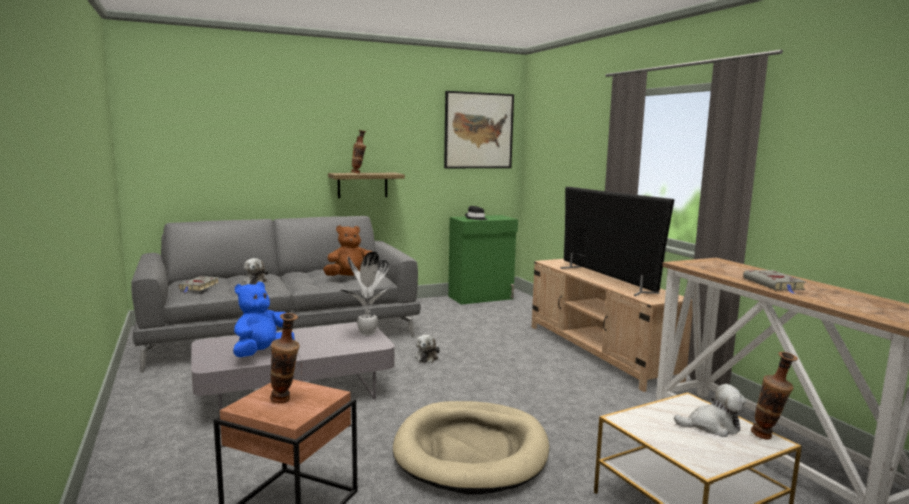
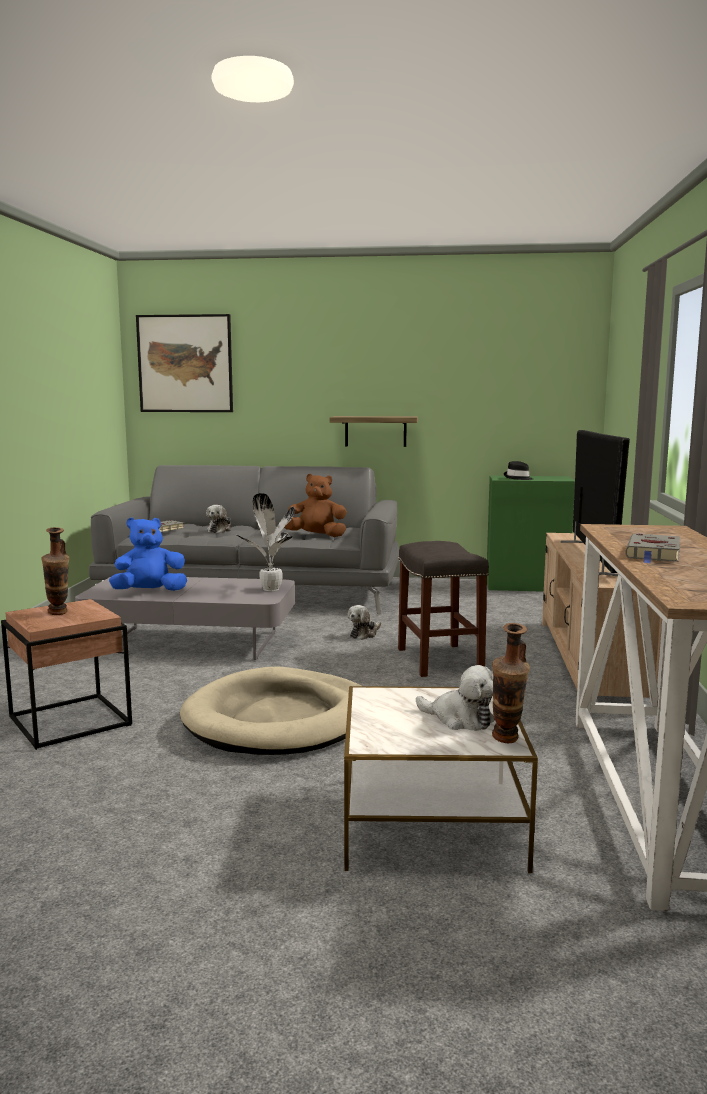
camera: 30 degrees right, 0 degrees up
vase [351,130,366,174] -> none
picture [444,91,514,168] -> picture moved to [136,314,233,412]
none -> grey stool [398,541,489,677]

